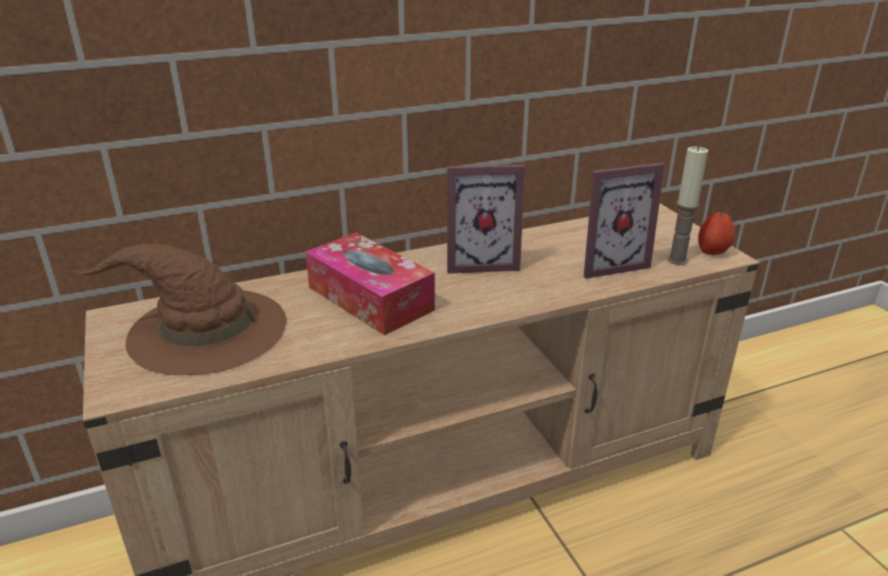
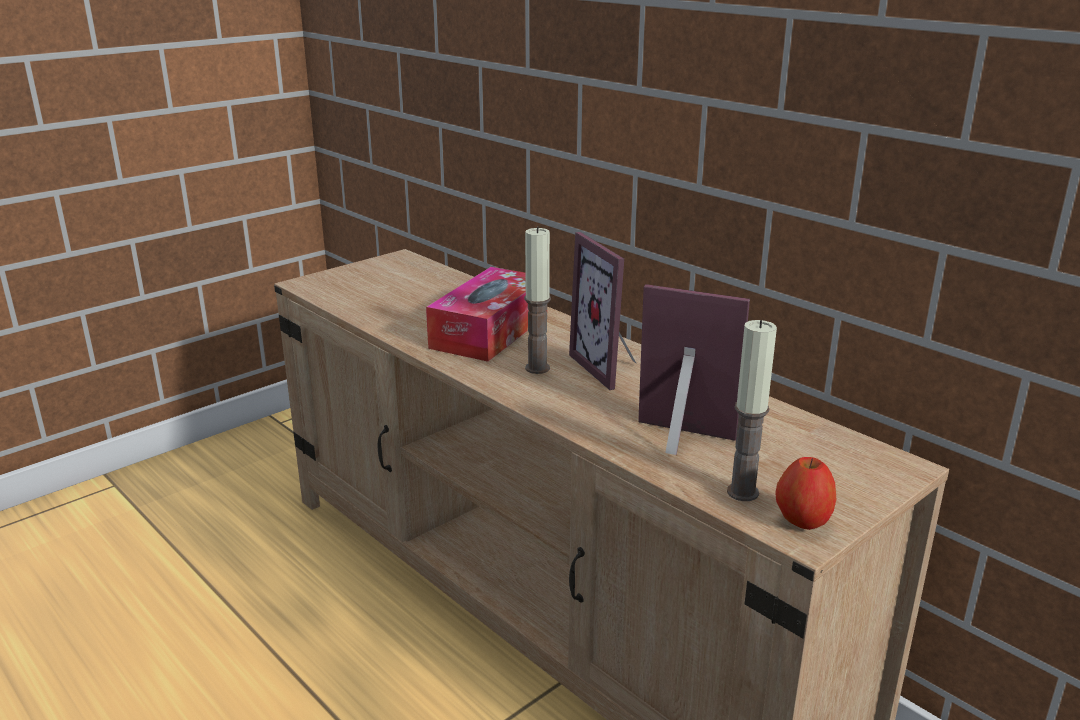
camera: 70 degrees right, 5 degrees down
brown hat [72,244,286,375] -> none
picture frame [584,163,665,279] -> picture frame turned 150 degrees clockwise [638,284,750,455]
none -> candle [524,226,551,374]

